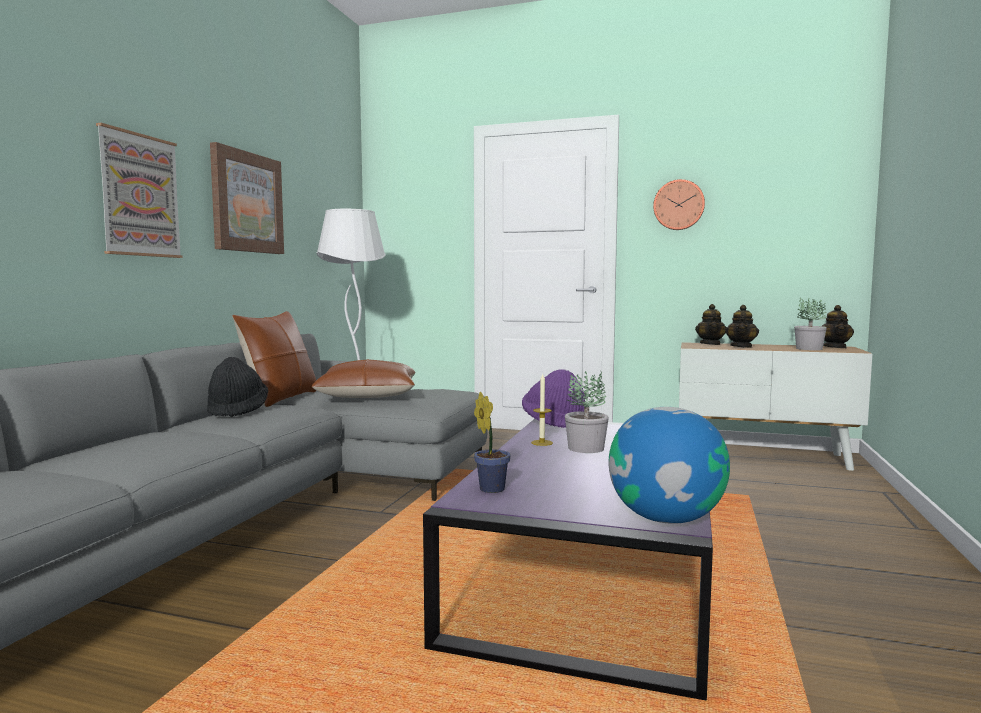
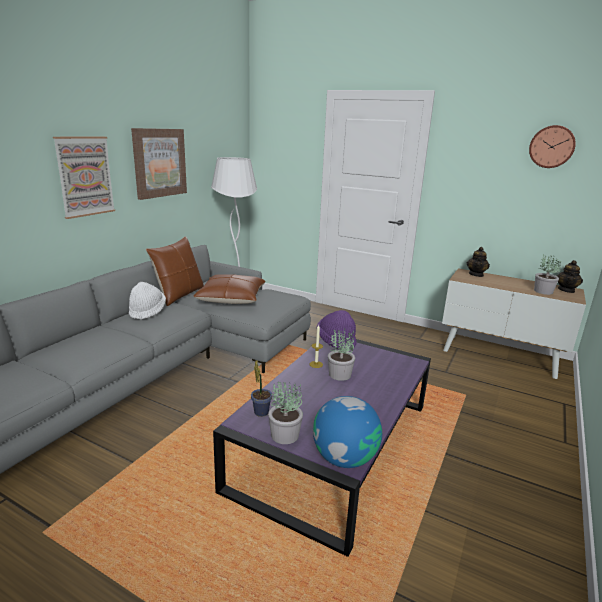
camera: 10 degrees right, 15 degrees up
black hat [207,357,268,417] -> white hat [129,282,166,320]
wall clock [653,179,705,230] -> wall clock moved to [529,125,576,168]
teapot [725,305,759,348] -> none
none -> potted plant [268,382,303,444]

